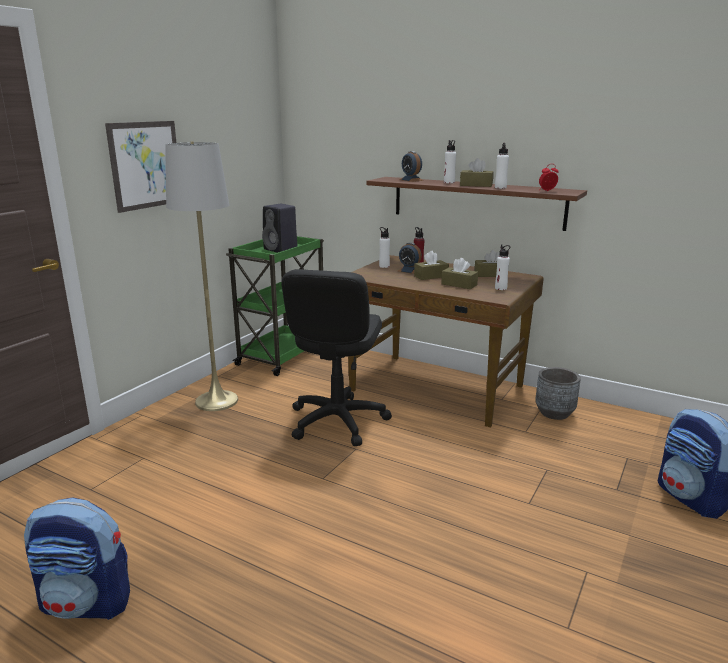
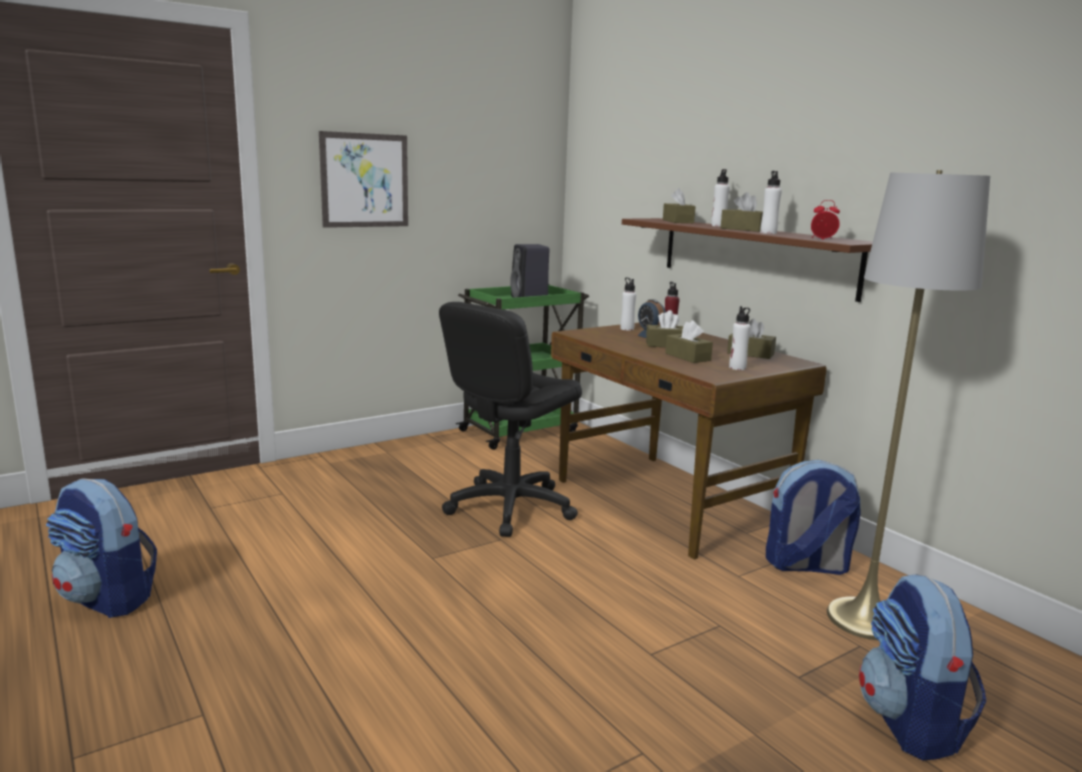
camera: 25 degrees right, 5 degrees down
grey floor lamp [165,142,238,411] -> grey floor lamp moved to [827,170,990,640]
alarm clock [399,151,424,182] -> brown tissue box [663,188,696,223]
grey planter [535,367,581,420] -> backpack [766,460,860,575]

